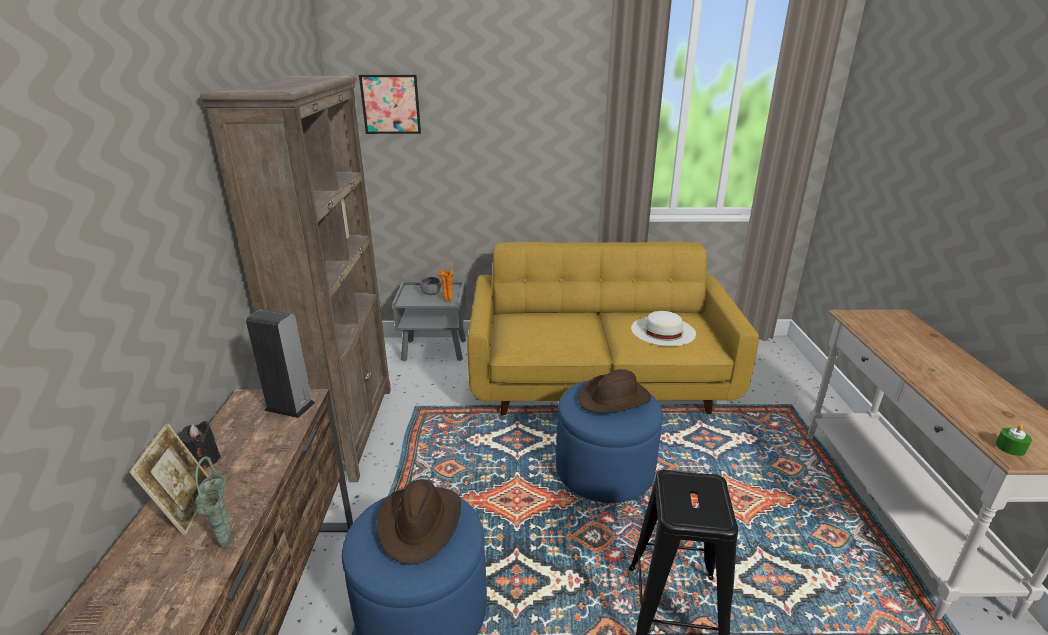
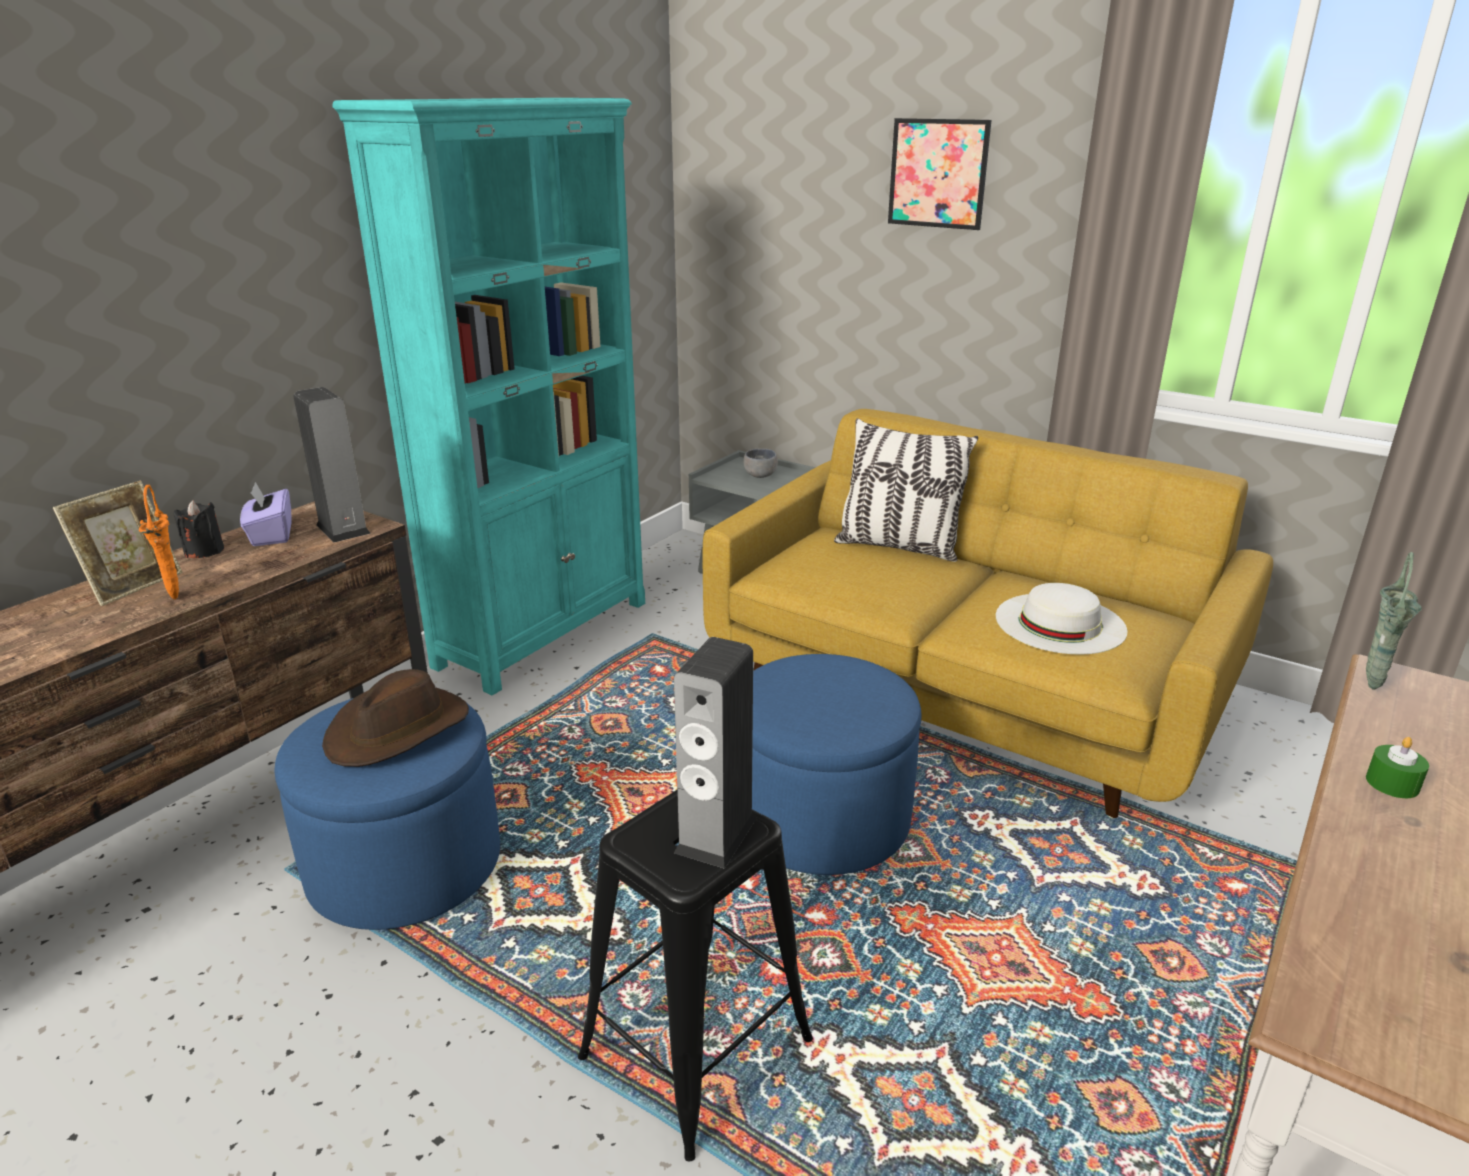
camera: 35 degrees right, 0 degrees up
green vase [195,456,231,547] -> green vase moved to [1366,552,1422,690]
brown bookcase [200,76,391,482] -> turquoise bookcase [332,98,645,696]
picture [359,75,421,134] -> picture moved to [888,118,992,230]
orange vase [438,259,454,302] -> orange vase moved to [139,485,179,599]
brown hat [578,369,651,413] -> none
green candle [996,424,1032,456] -> green candle moved to [1366,737,1429,798]
none -> purple tissue box [240,482,291,546]
none -> speaker [674,637,757,869]
none -> pillow [834,419,978,562]

